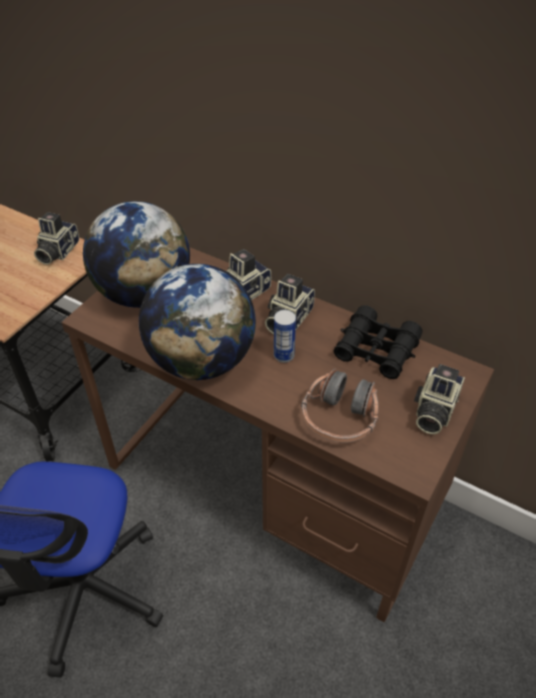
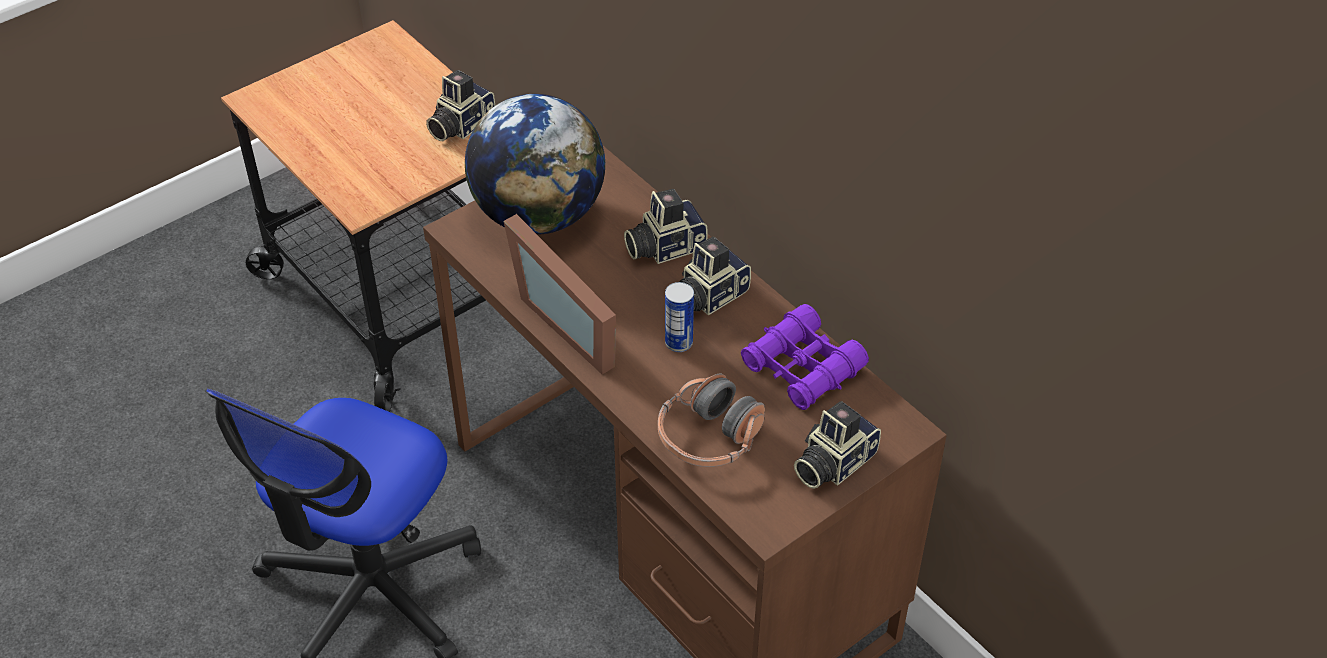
camera: 20 degrees right, 0 degrees up
globe [139,264,256,380] -> picture frame [503,214,616,374]
black binoculars [333,305,423,379] -> purple binoculars [741,304,869,410]

